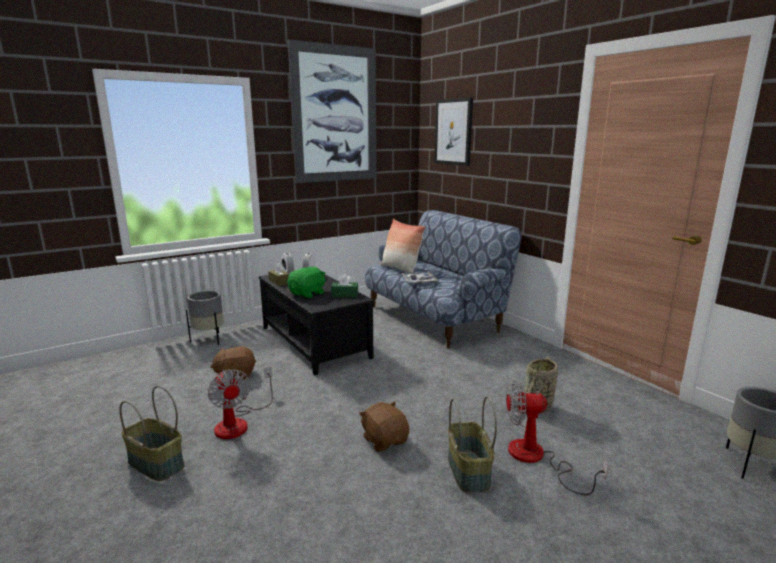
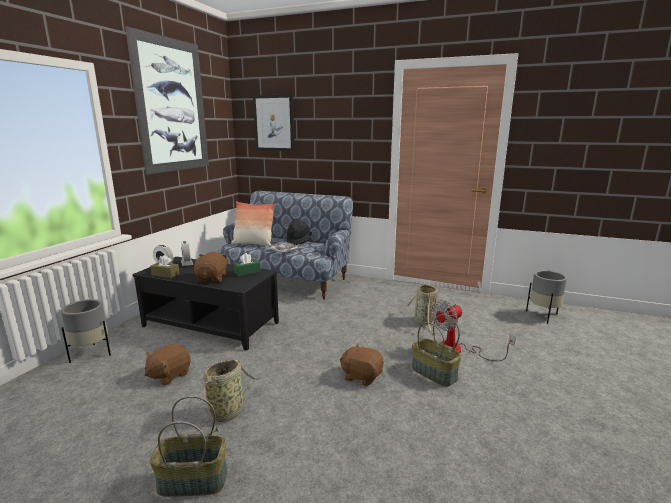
camera: 35 degrees left, 0 degrees up
fan [208,367,273,439] -> basket [197,359,260,433]
green plush toy [287,267,325,298] -> brown plush toy [194,252,228,282]
none -> black hat [286,218,312,245]

